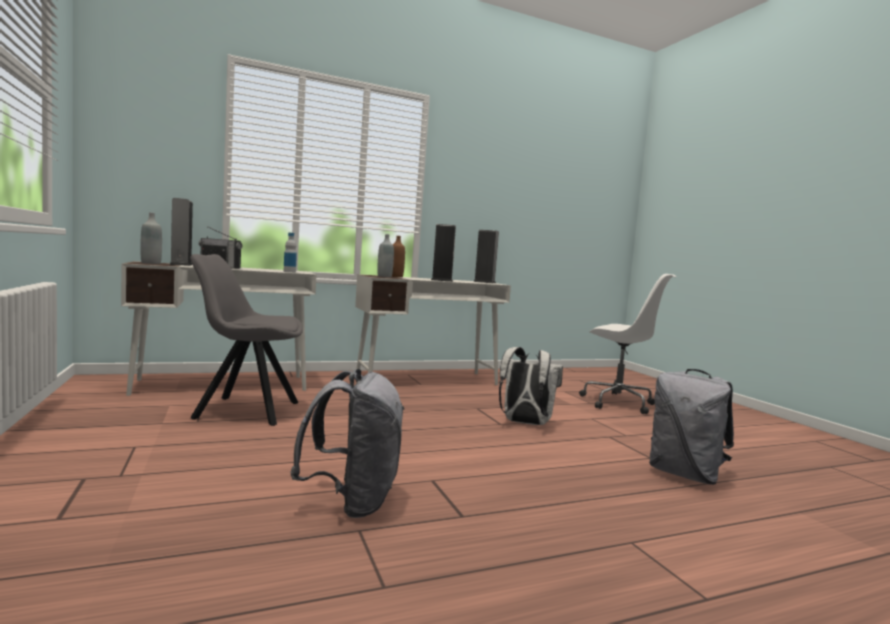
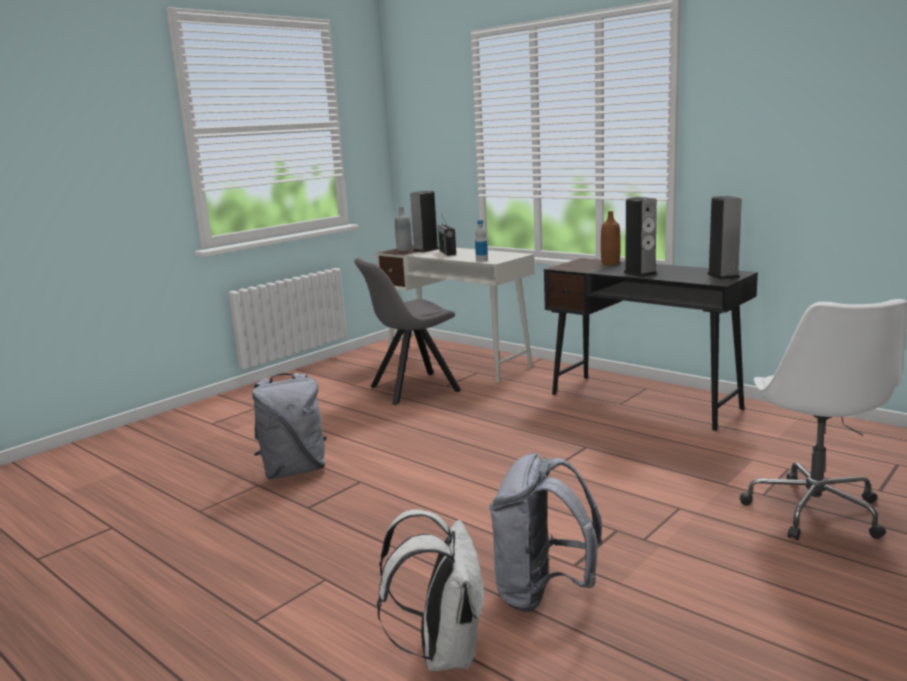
camera: 65 degrees right, 10 degrees up
grey chair [190,254,303,426] -> grey chair turned 90 degrees counterclockwise [355,258,461,405]
white desk [355,274,511,385] -> black desk [544,258,758,431]
grey bottle [377,234,394,277] -> none
white backpack [499,347,563,425] -> white backpack moved to [377,510,485,671]

